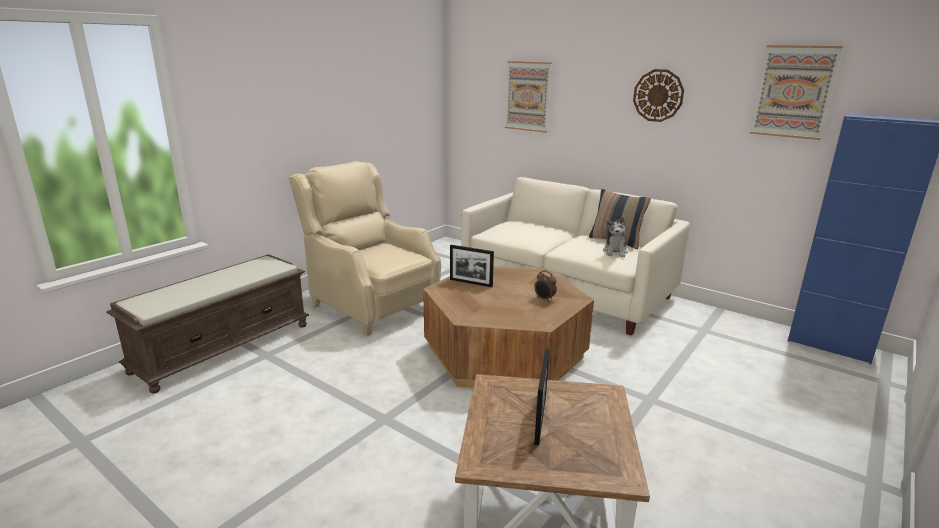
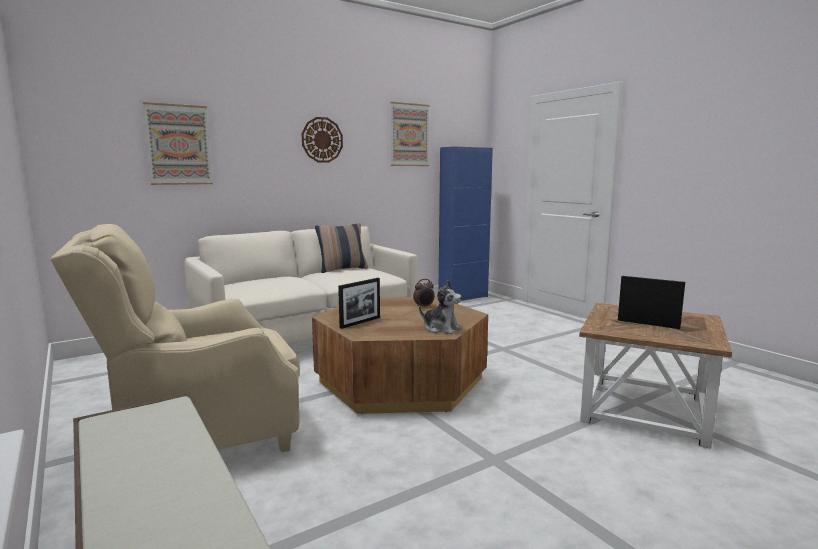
camera: 70 degrees left, 10 degrees down
plush toy [603,216,628,257] -> plush toy moved to [419,280,462,334]

